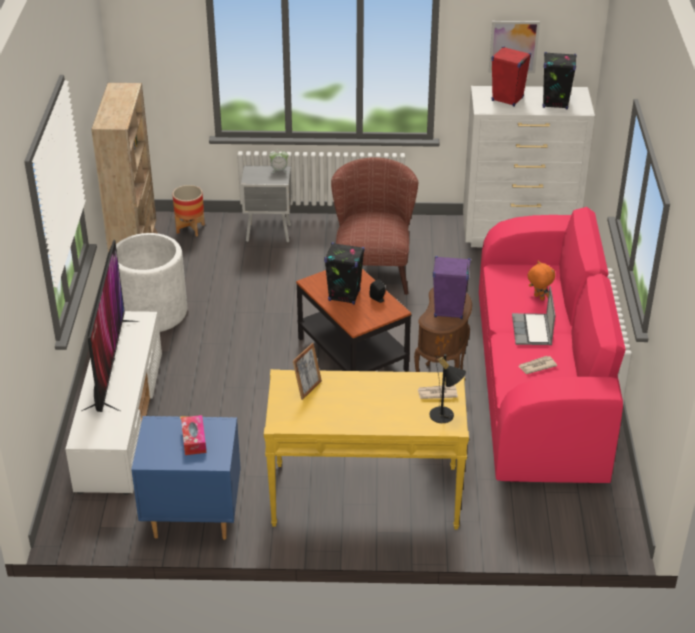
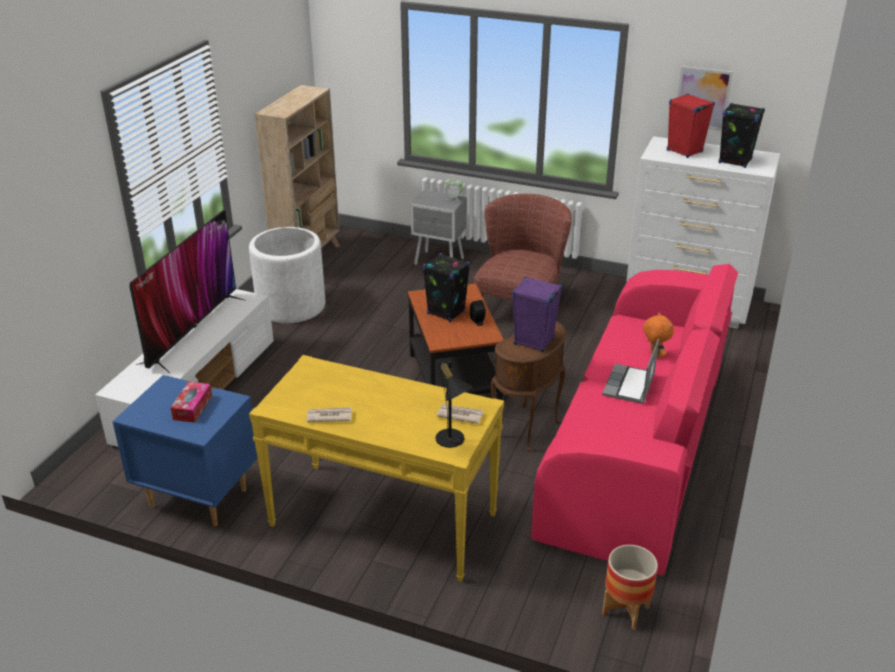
camera: 20 degrees right, 5 degrees down
planter [172,185,205,237] -> planter moved to [602,545,658,630]
picture frame [293,343,322,400] -> none
newspaper [518,356,557,374] -> newspaper moved to [307,407,352,422]

